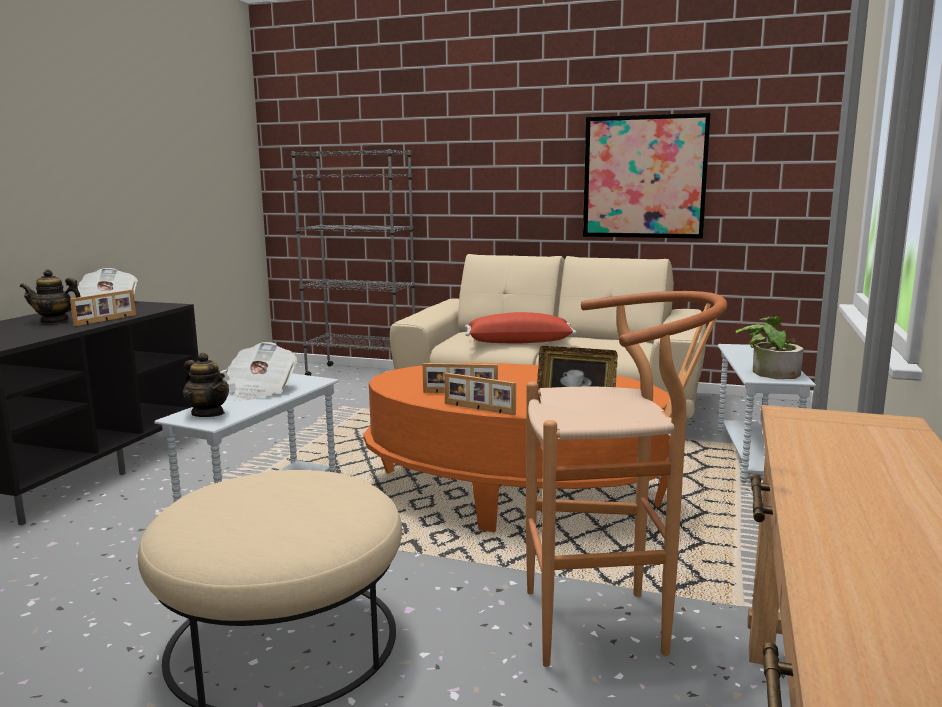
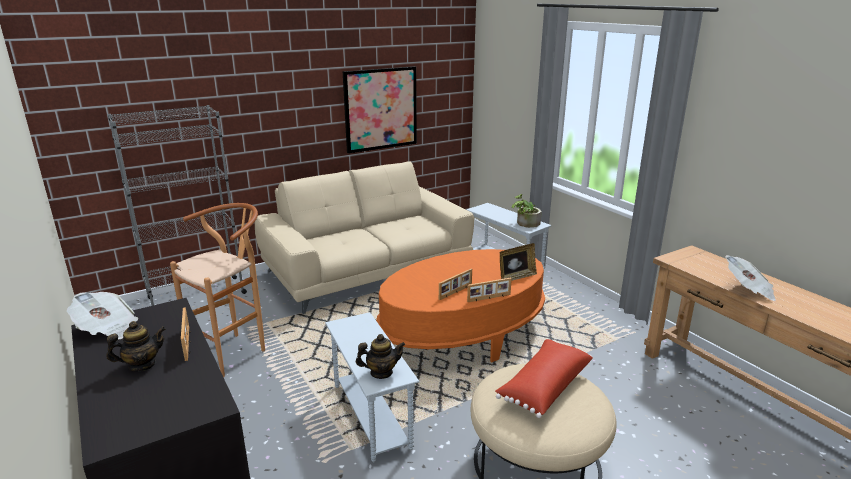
camera: 50 degrees left, 10 degrees up
teapot [20,269,81,324] -> teapot turned 150 degrees counterclockwise [107,321,166,372]
newspaper [226,342,297,401] -> newspaper moved to [726,255,776,301]
red pillow [465,312,577,343] -> red pillow moved to [495,339,593,418]
brown stool [526,291,727,667] -> brown stool moved to [170,203,265,377]

